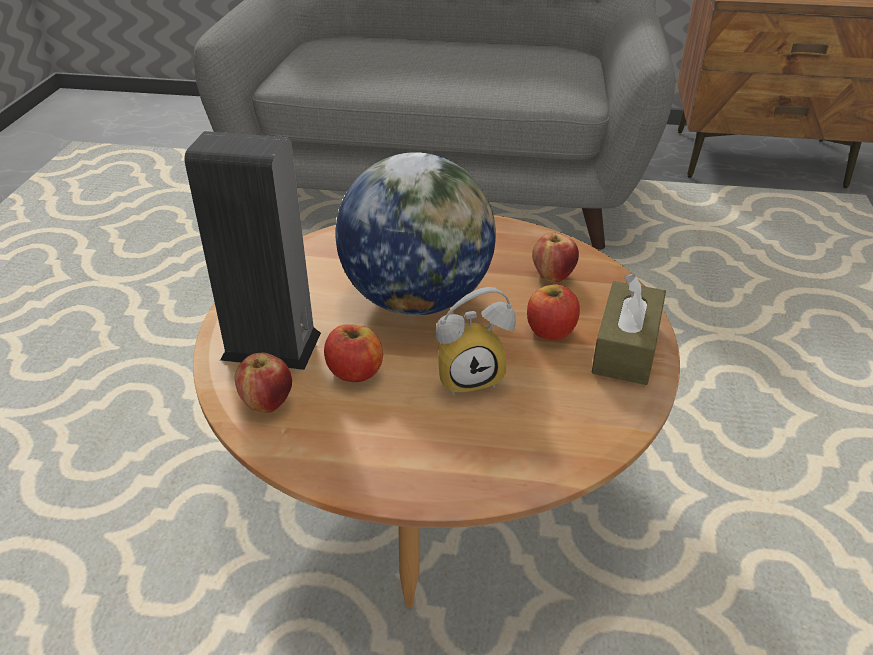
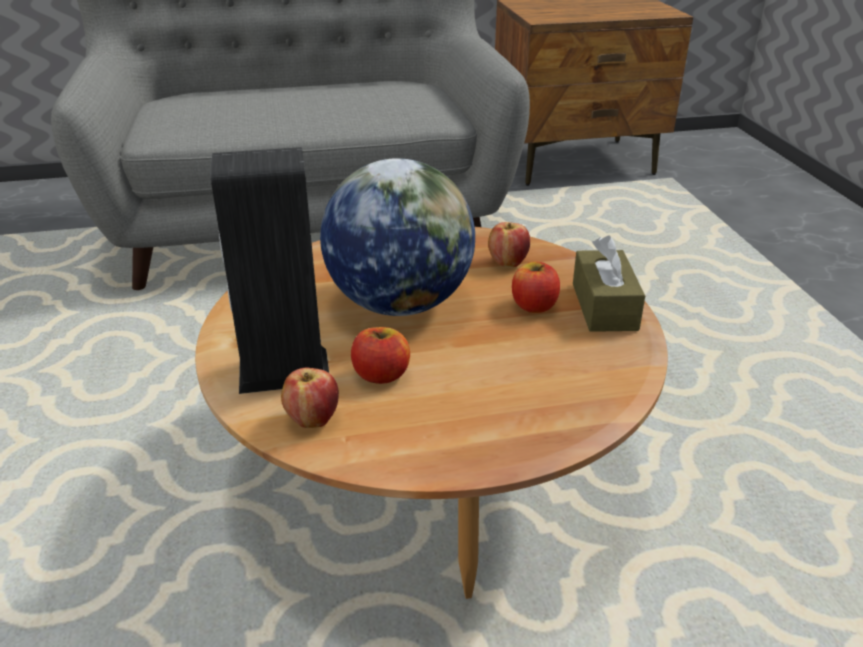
camera: 20 degrees left, 5 degrees down
alarm clock [436,287,516,396] -> none

